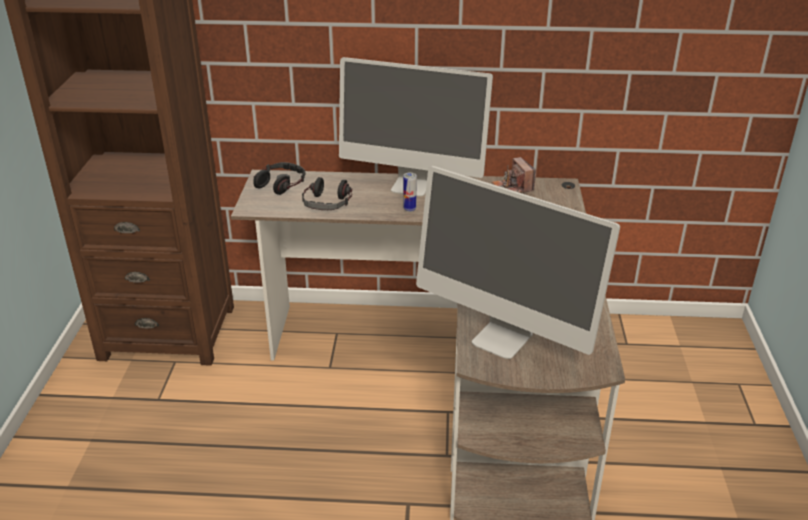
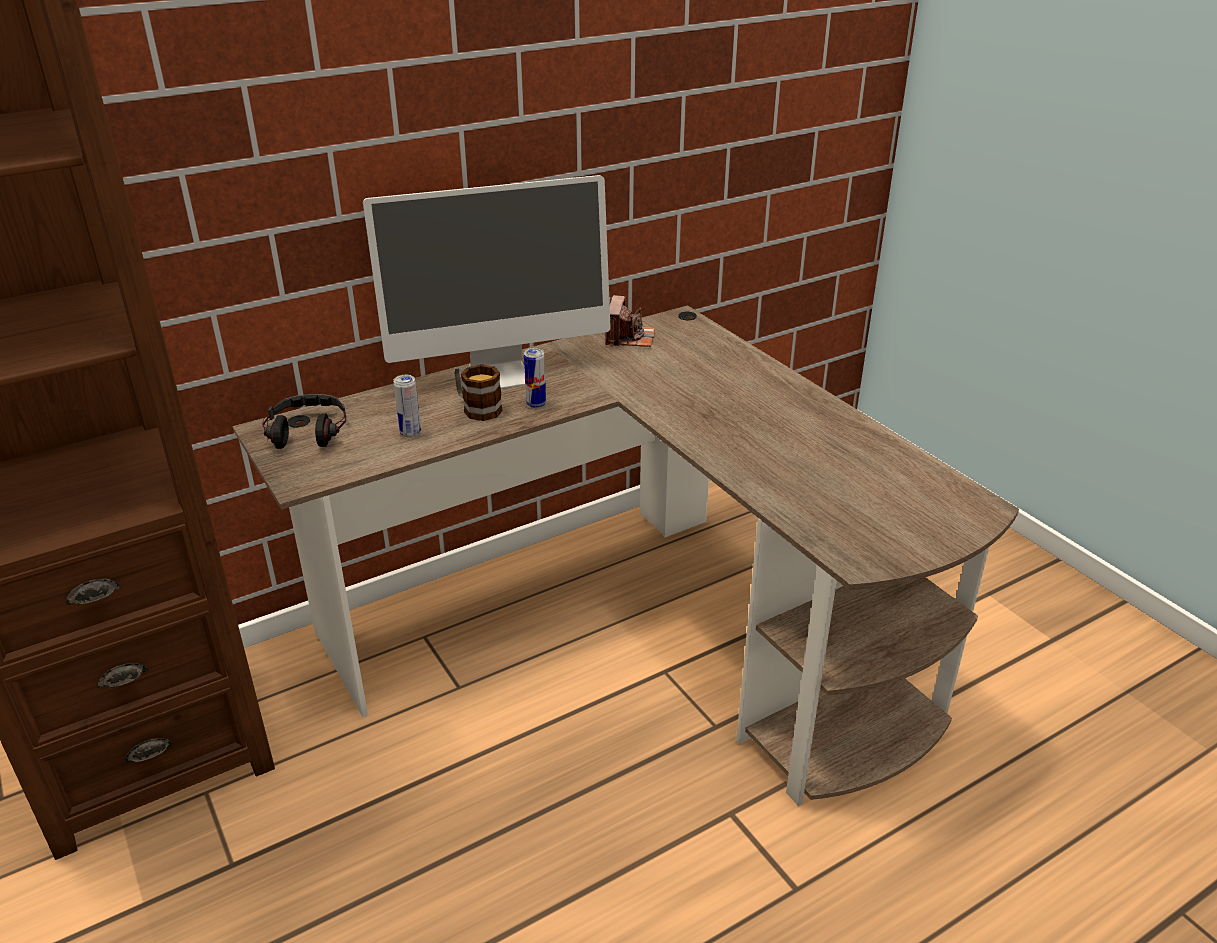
camera: 35 degrees left, 0 degrees up
headphones [302,177,352,210] -> can [393,375,421,438]
monitor [416,166,620,359] -> none
camera [492,157,536,193] -> camera turned 120 degrees counterclockwise [605,295,655,347]
none -> mug [455,364,503,421]

